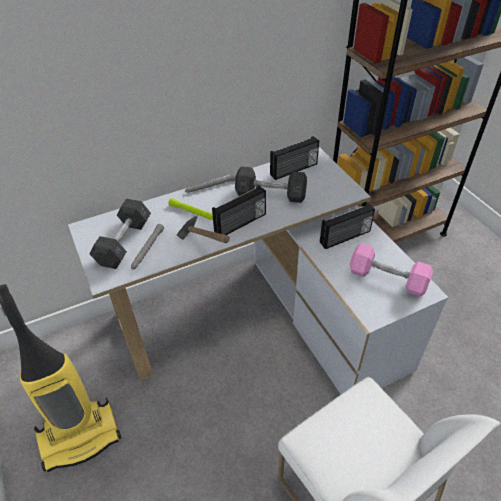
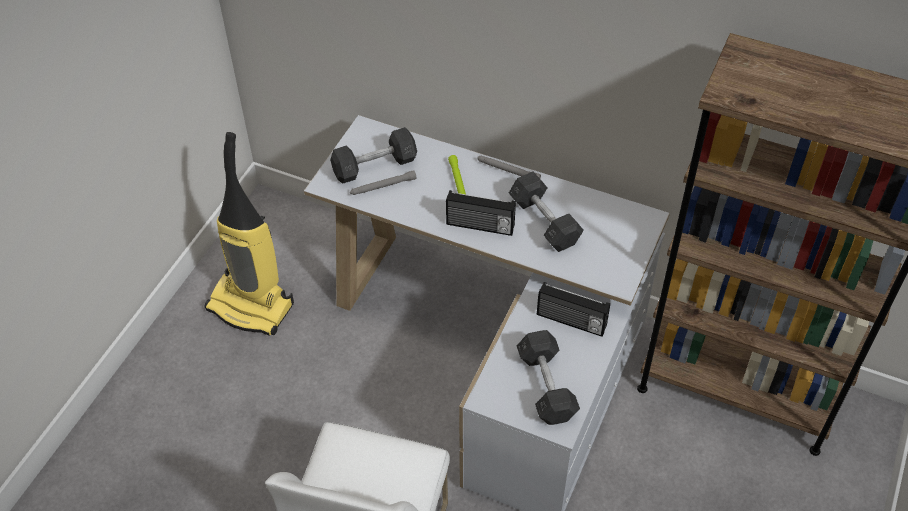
camera: 50 degrees right, 5 degrees up
hammer [177,216,230,243] -> none
radio [270,136,319,180] -> none
pink dumbbell [349,243,433,296] -> grey dumbbell [517,330,580,425]

